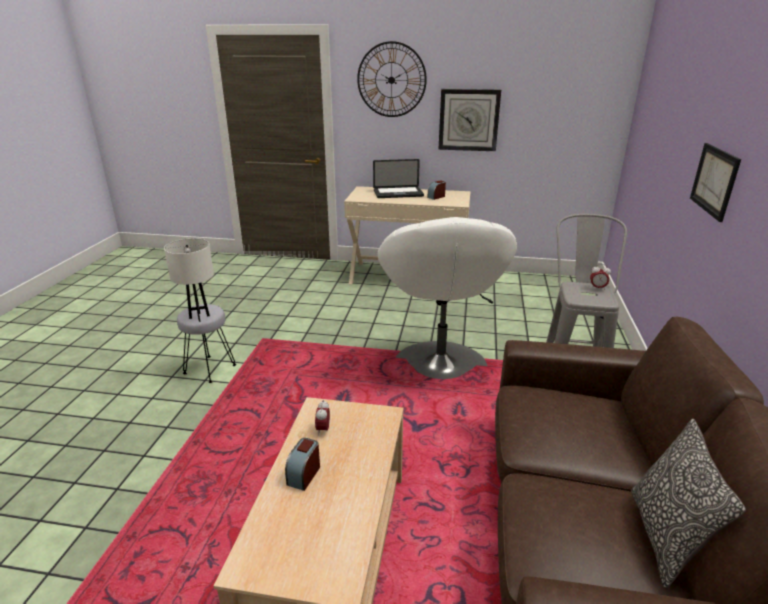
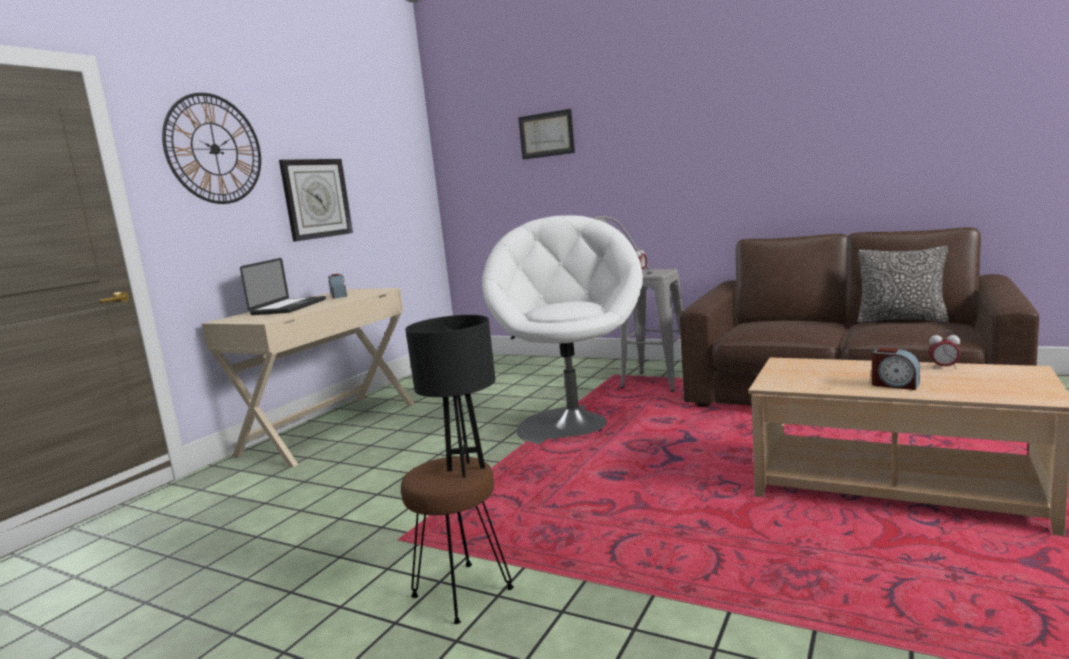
camera: 70 degrees left, 15 degrees down
white table lamp [164,238,214,322] -> black table lamp [405,315,495,478]
grey stool [177,304,236,383] -> brown stool [401,456,514,624]
alarm clock [315,400,330,435] -> alarm clock moved to [929,331,961,369]
white armchair [378,217,517,379] -> white armchair turned 105 degrees counterclockwise [482,215,643,444]
picture [690,143,741,222] -> picture moved to [518,109,575,160]

